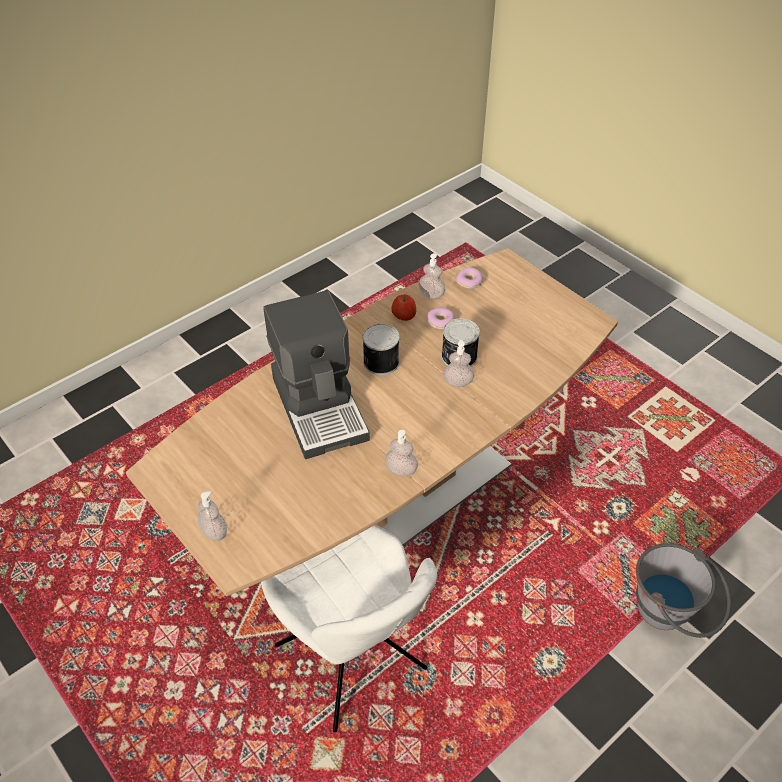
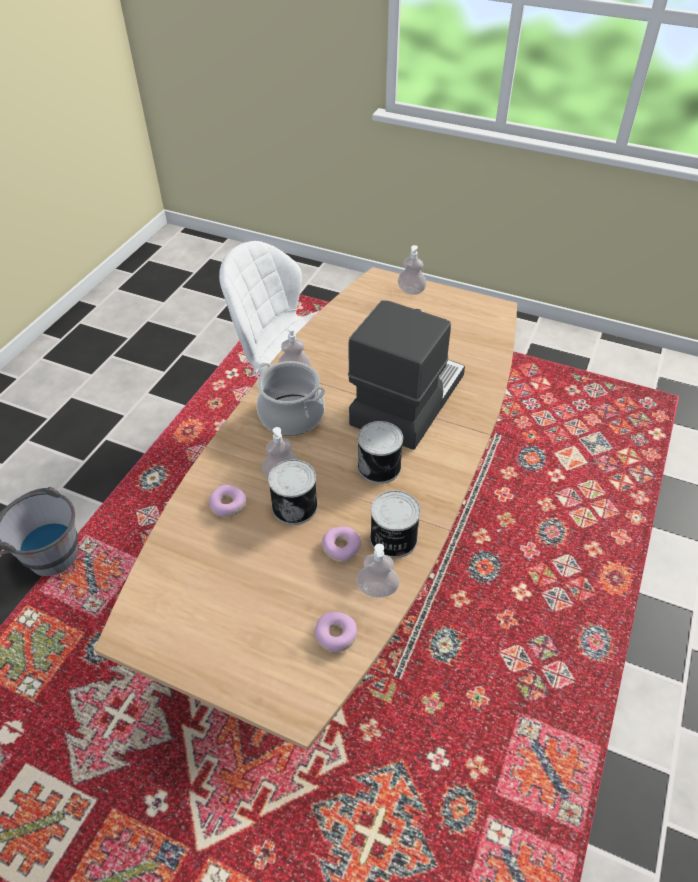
camera: 155 degrees right, 0 degrees up
coffee machine [263,290,370,459] -> coffee machine turned 75 degrees clockwise [348,300,465,450]
apple [391,294,416,321] -> can [370,490,421,558]
none -> donut [209,485,246,517]
none -> cooking pot [253,361,325,436]

